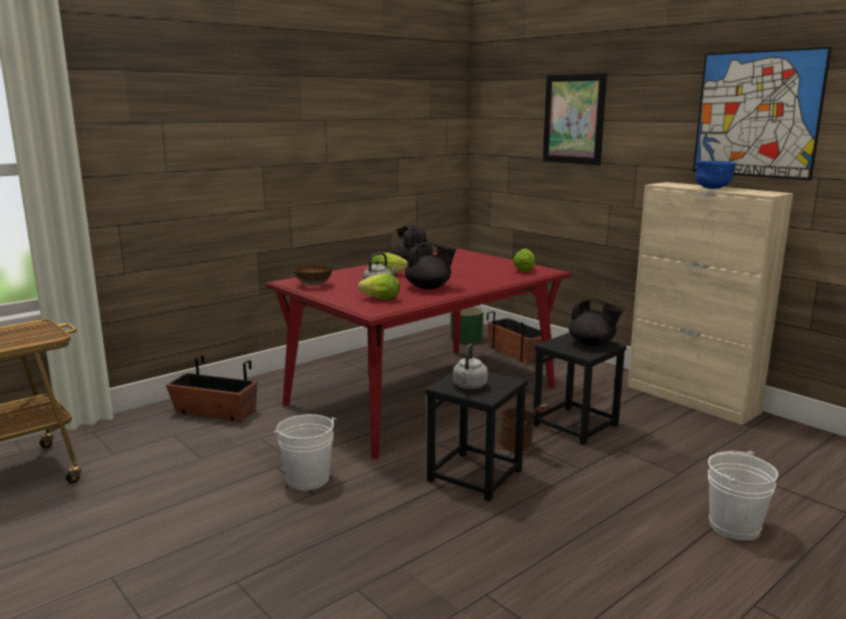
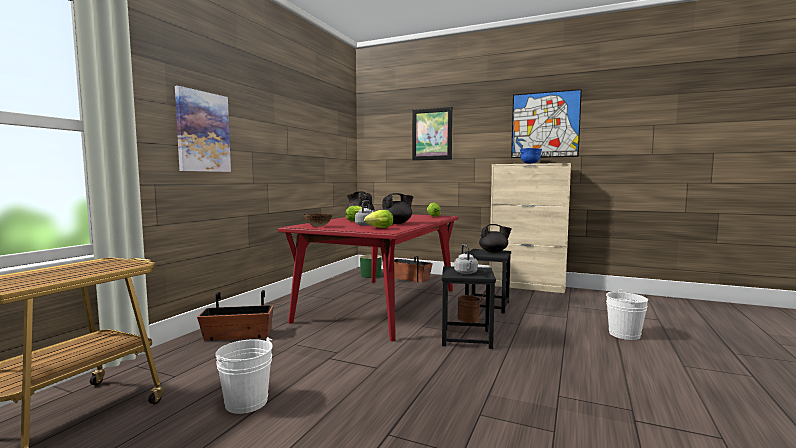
camera: 25 degrees left, 10 degrees down
white bucket [274,414,337,490] -> white bucket moved to [215,337,273,414]
none -> picture [175,86,231,172]

